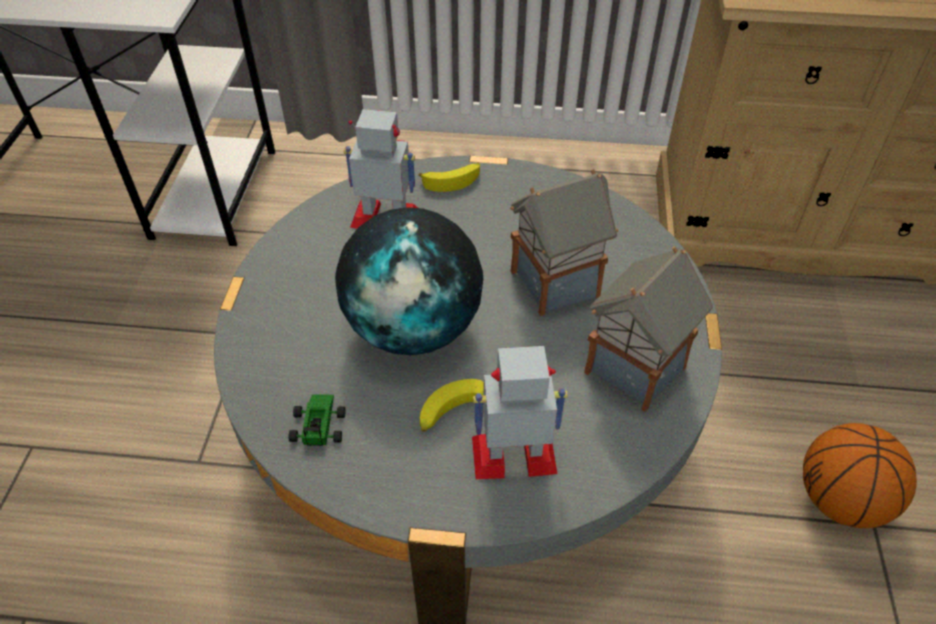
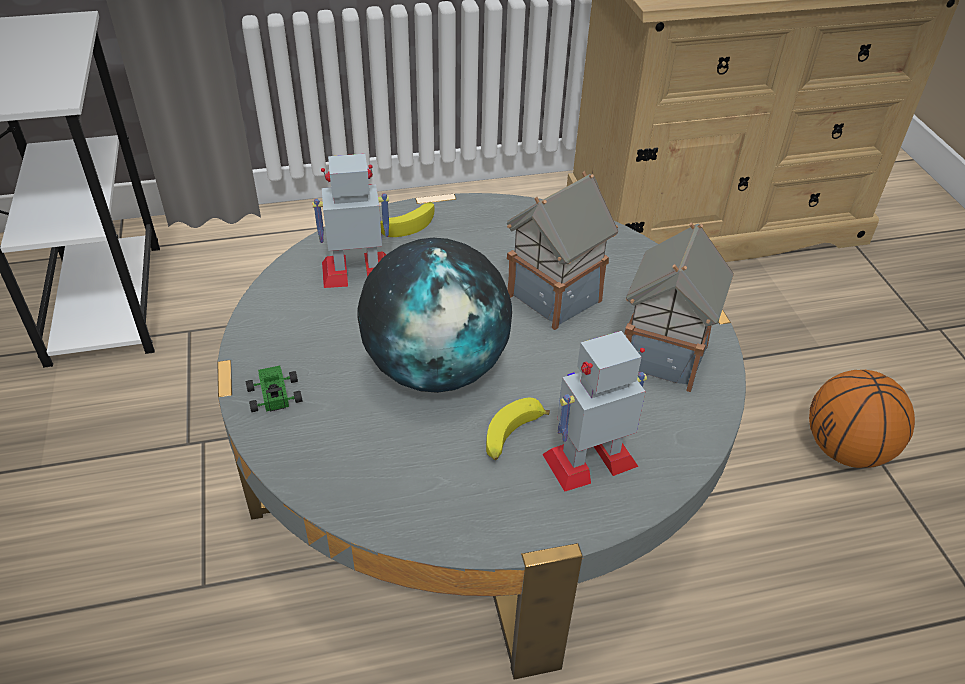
camera: 20 degrees left, 5 degrees down
toy car [288,394,345,446] -> toy car moved to [246,366,303,412]

